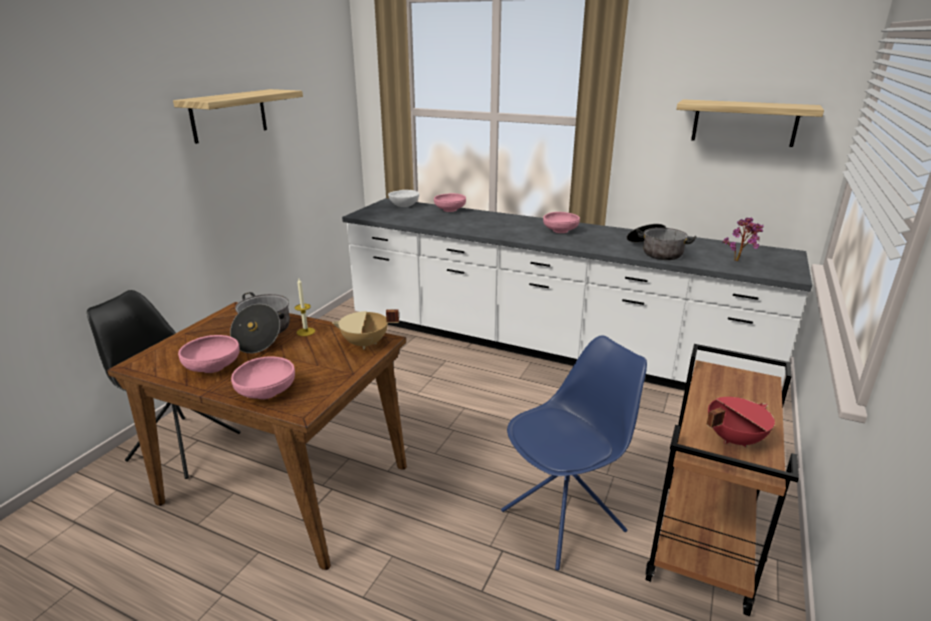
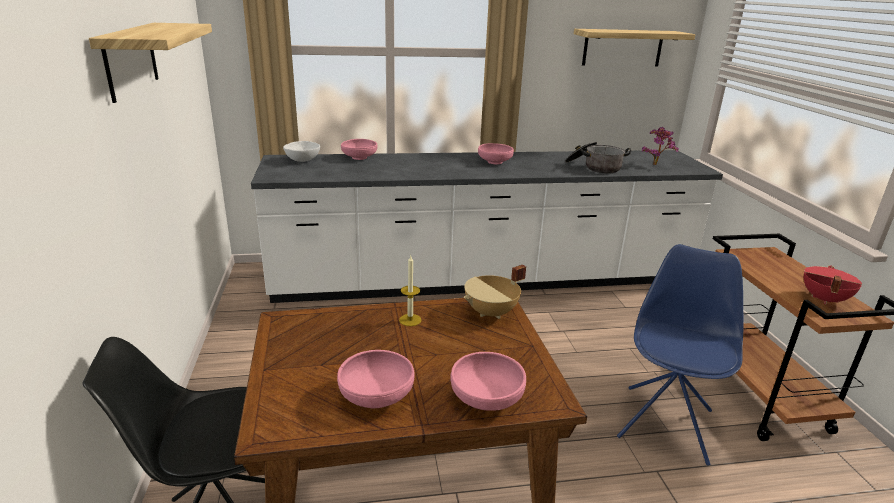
camera: 35 degrees left, 0 degrees up
cooking pot [230,292,290,353] -> none

